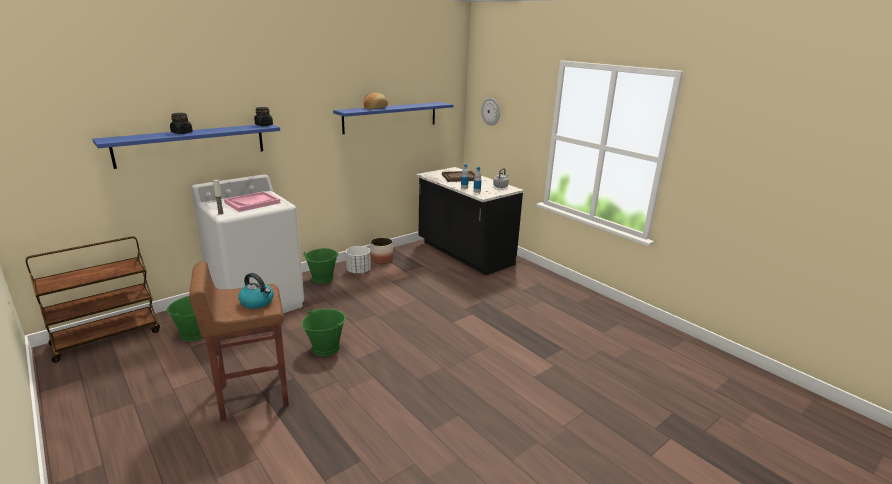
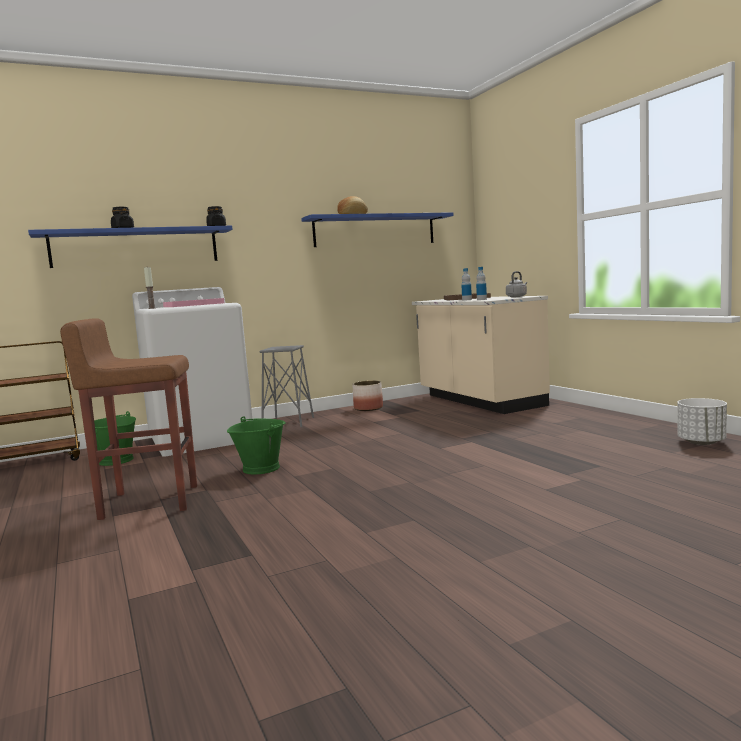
camera: 15 degrees right, 15 degrees down
kettle [238,273,274,309] -> none
green bucket [303,248,339,284] -> grey stool [260,345,314,427]
white planter [346,246,371,274] -> white planter moved to [677,398,727,445]
black counter [416,167,524,275] -> beige counter [412,296,550,414]
wall clock [481,98,500,126] -> none

